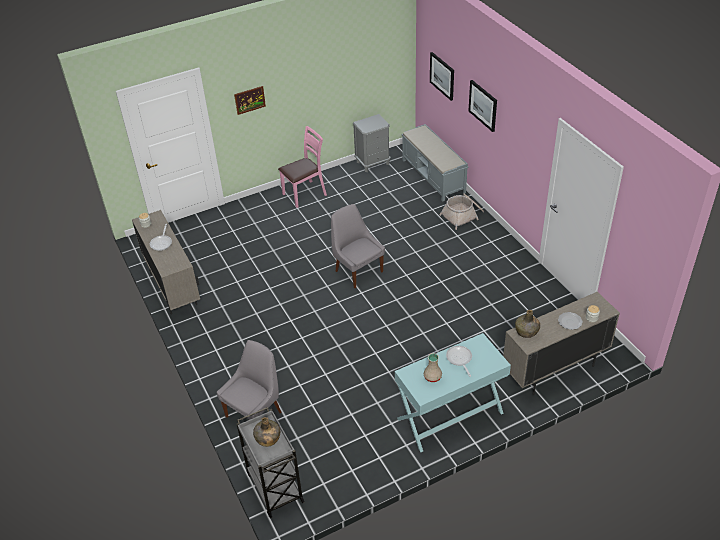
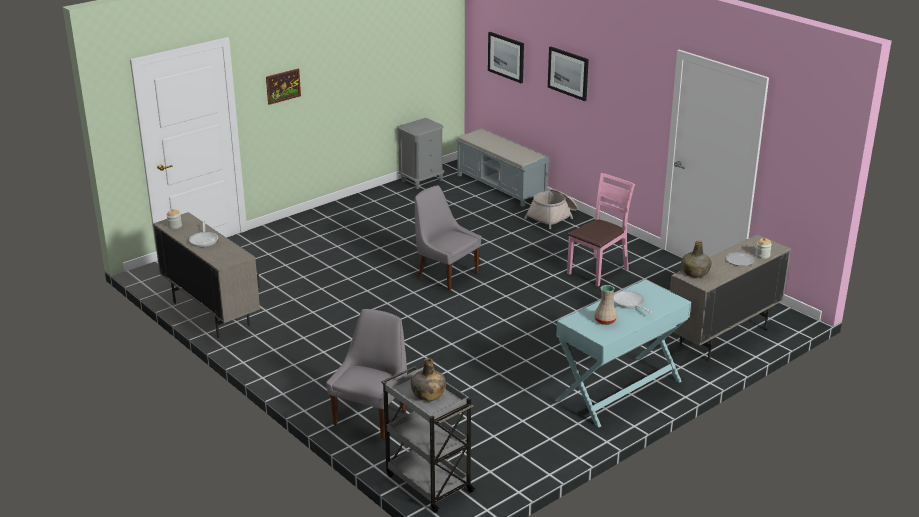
camera: 15 degrees left, 15 degrees down
pink chair [278,126,327,208] -> pink chair moved to [567,173,635,286]

